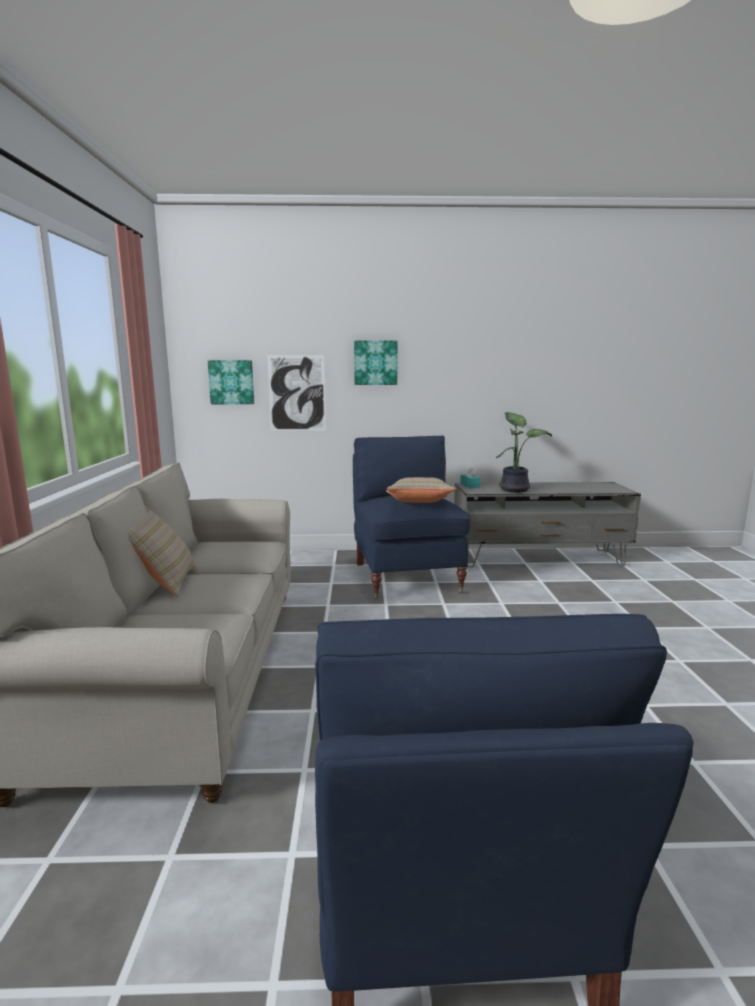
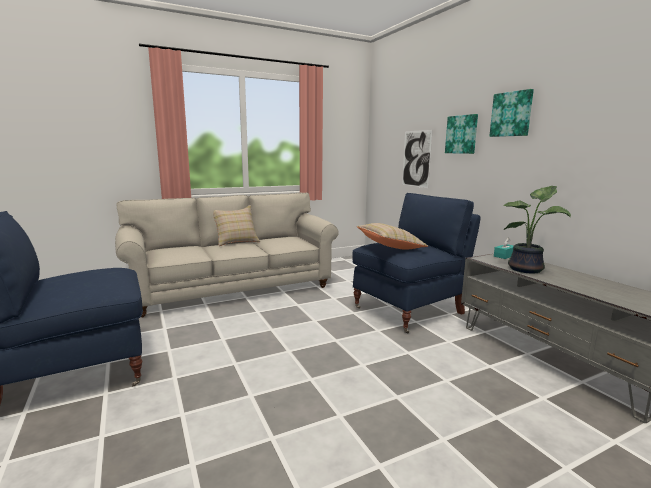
camera: 65 degrees right, 0 degrees up
picture [208,360,254,404] -> picture moved to [489,89,534,137]

